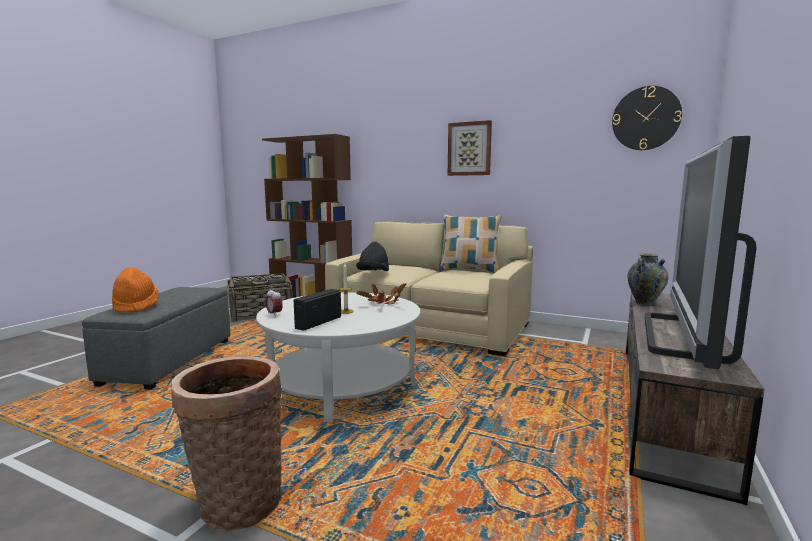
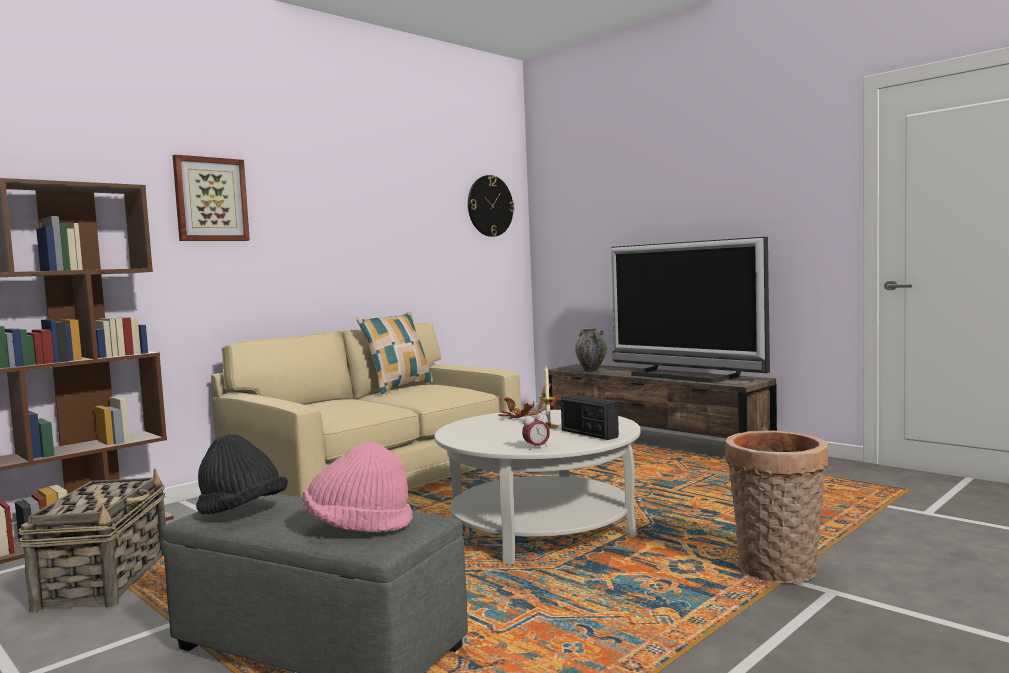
camera: 70 degrees left, 5 degrees down
orange hat [112,267,159,313] -> pink hat [303,442,413,533]
black hat [356,242,389,271] -> black hat moved to [196,434,288,514]
picture [448,120,492,176] -> picture moved to [173,155,250,241]

